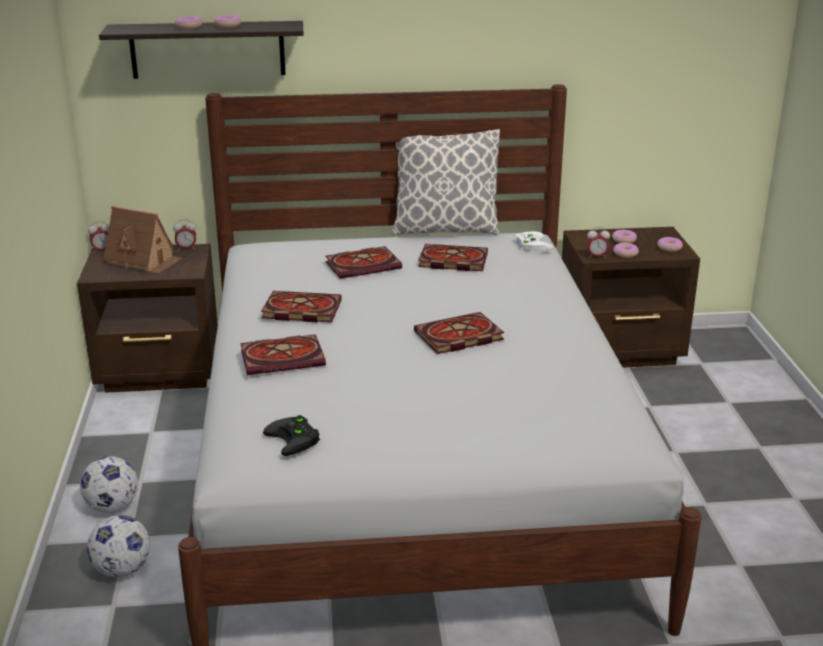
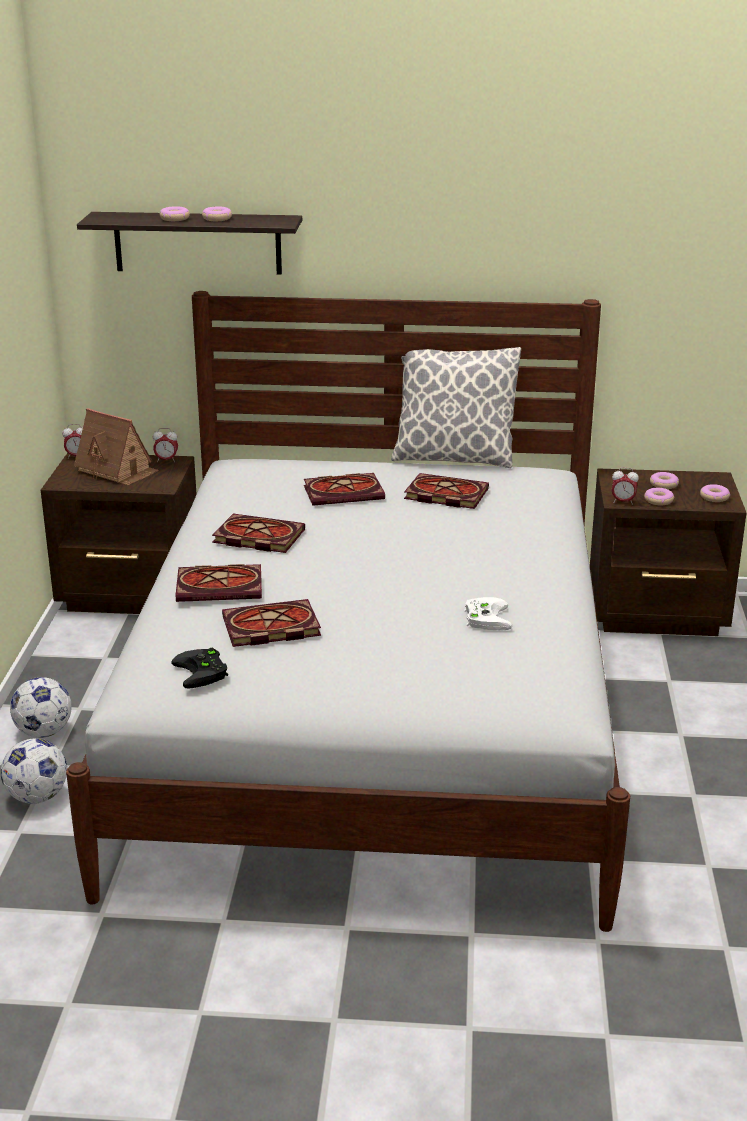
camera: 10 degrees right, 0 degrees up
book [414,312,504,354] -> book moved to [222,599,321,647]
white game controller [515,231,553,251] -> white game controller moved to [465,597,512,630]

